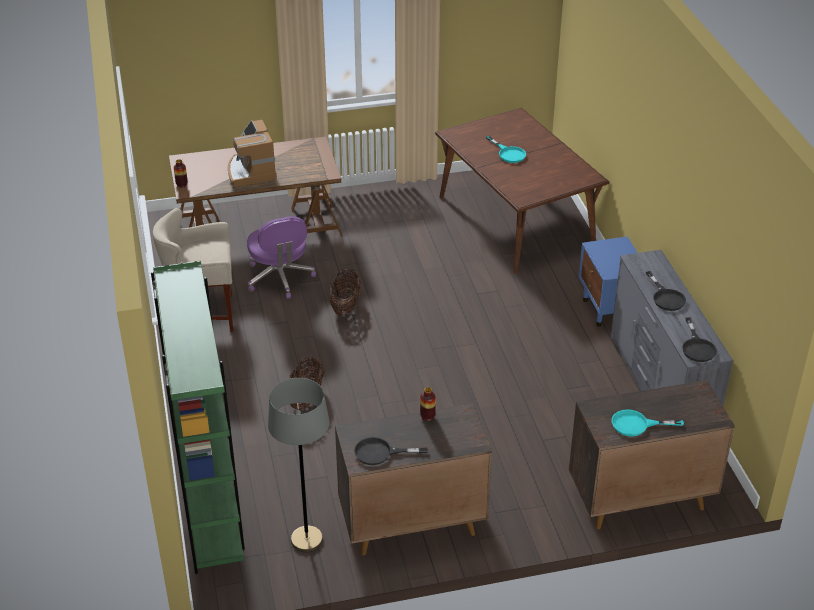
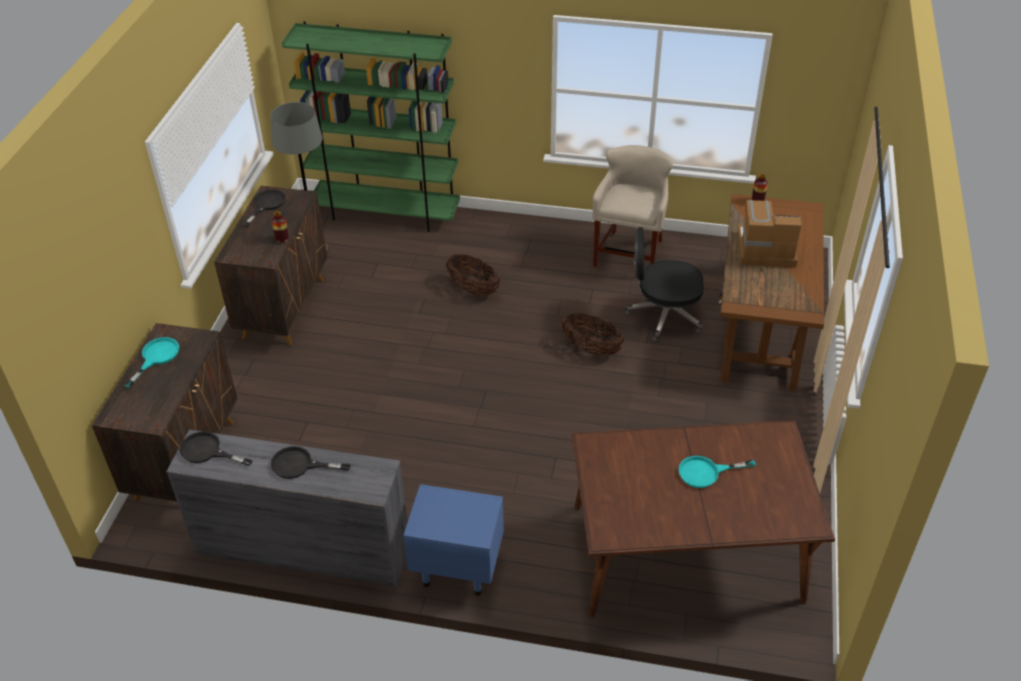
camera: 115 degrees right, 5 degrees up
purple office chair [247,216,316,299] -> black office chair [624,227,704,341]

